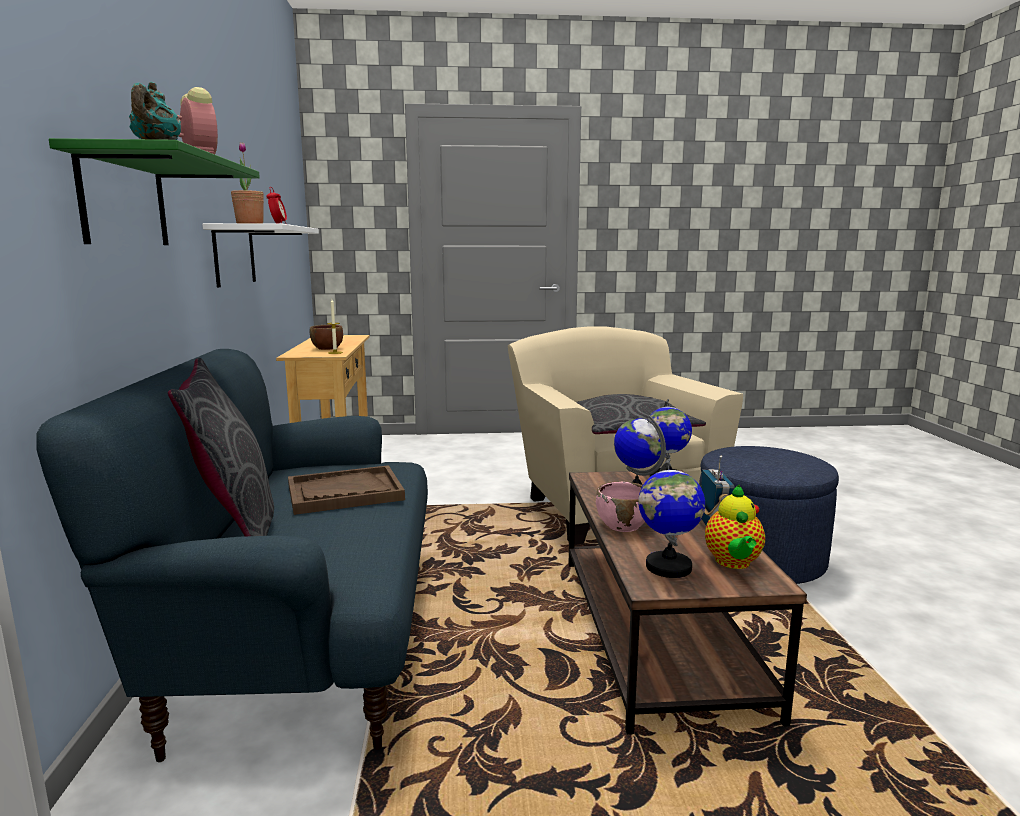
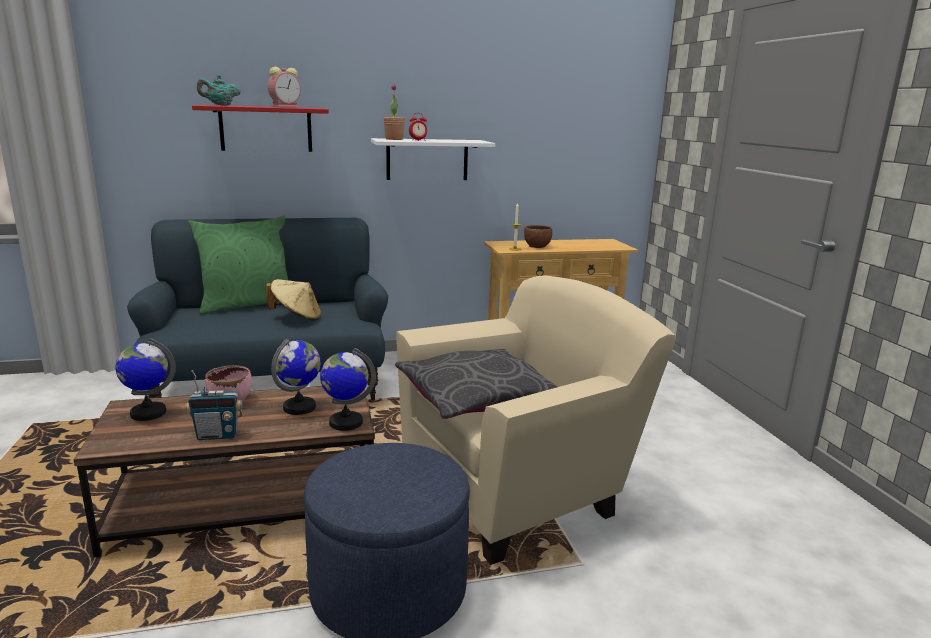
camera: 80 degrees right, 5 degrees up
green shelf [49,138,260,245] -> red shelf [192,105,329,152]
grey pillow [168,358,274,536] -> green pillow [188,215,288,315]
brown tray [288,465,405,515] -> beige hat [266,279,322,321]
teapot [705,485,765,569] -> none

